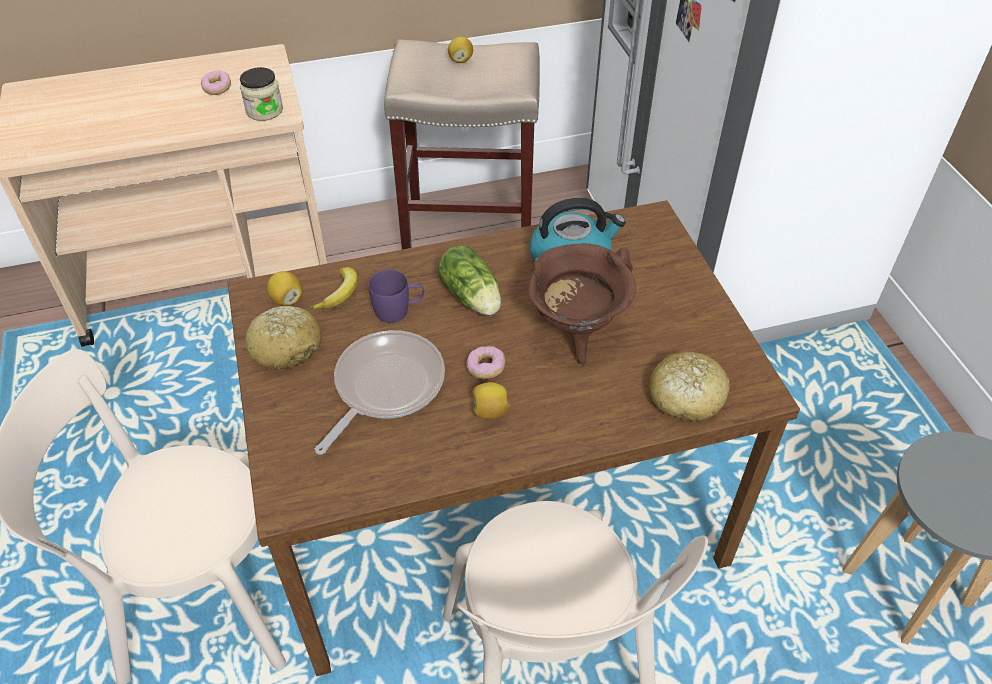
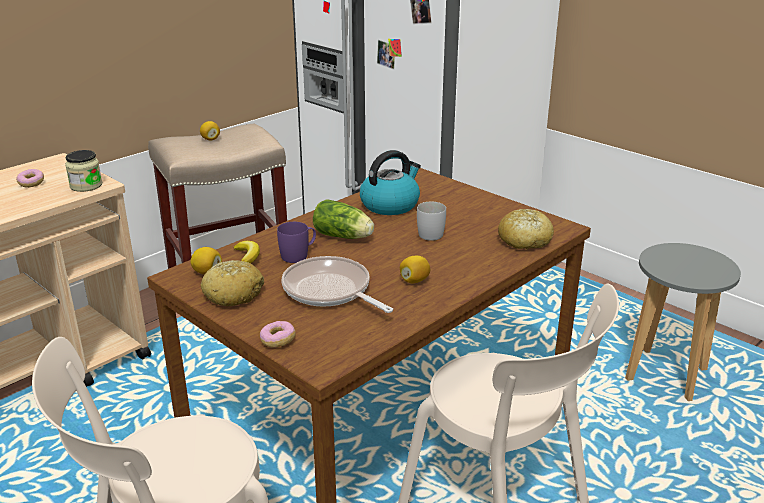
camera: 30 degrees left, 20 degrees down
frying pan [315,330,445,455] -> frying pan turned 45 degrees counterclockwise [282,256,393,313]
donut [467,346,505,379] -> donut moved to [260,321,296,347]
brown cooking pot [529,243,636,364] -> white mug [417,202,446,241]

